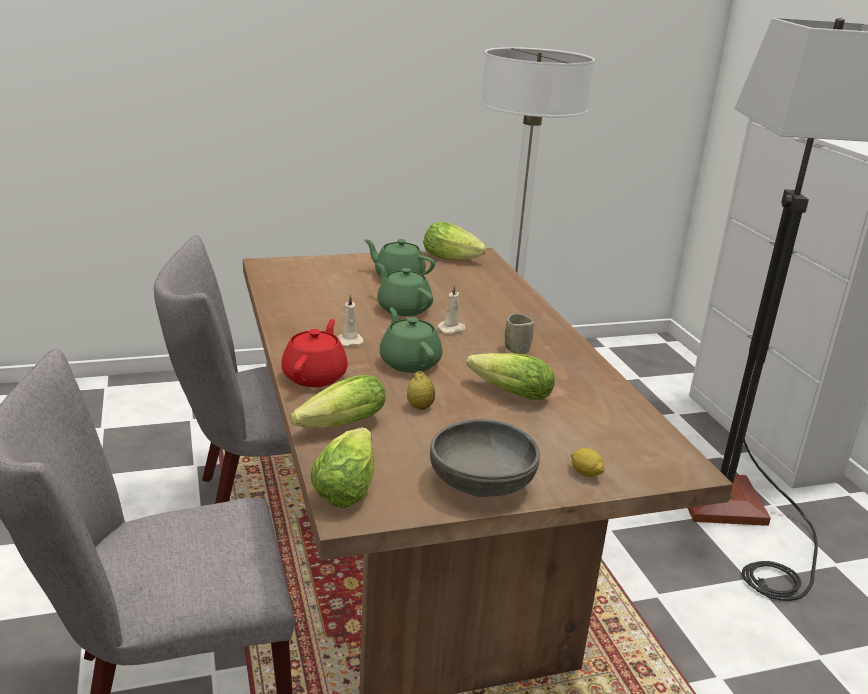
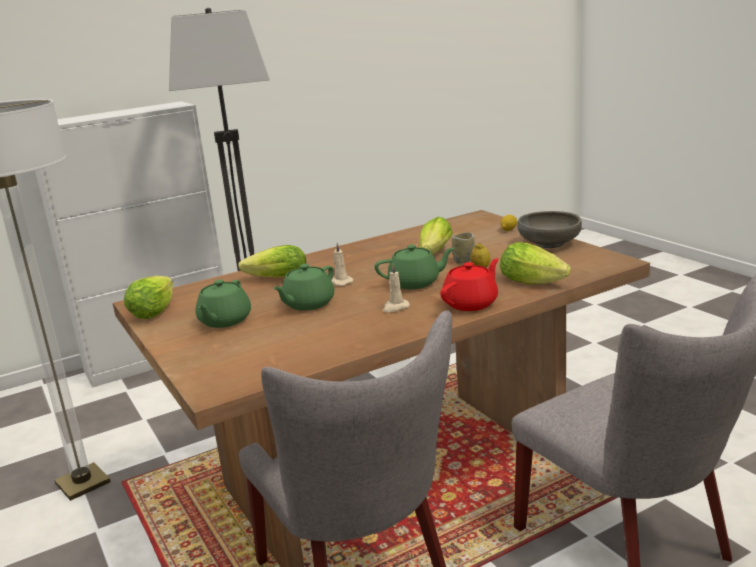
camera: 100 degrees left, 5 degrees down
red teapot [281,319,348,387] -> red teapot turned 135 degrees clockwise [440,258,499,311]
lettuce [311,427,375,508] -> lettuce moved to [238,245,306,277]
green teapot [380,308,442,373] -> green teapot turned 150 degrees counterclockwise [374,244,455,289]
cup [505,314,534,355] -> cup moved to [452,232,475,264]

